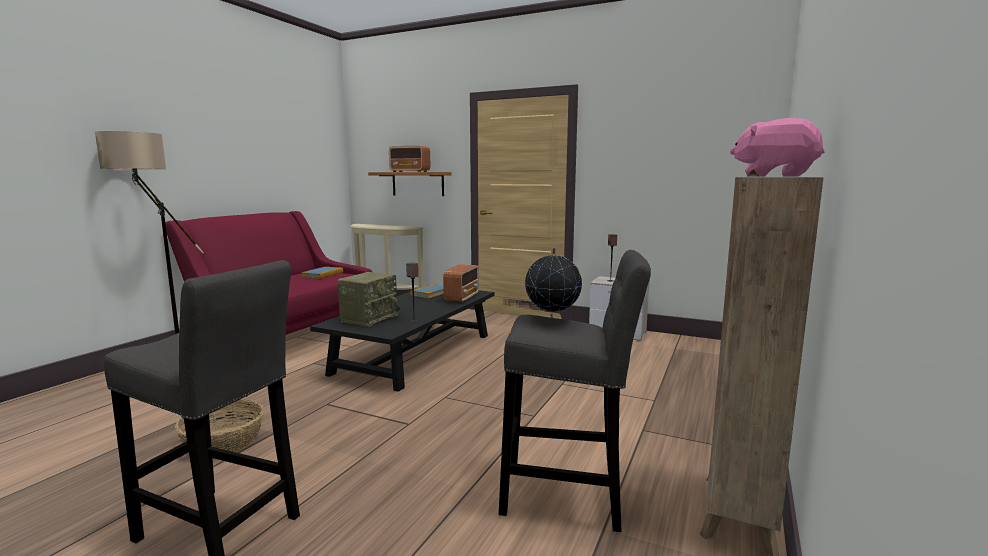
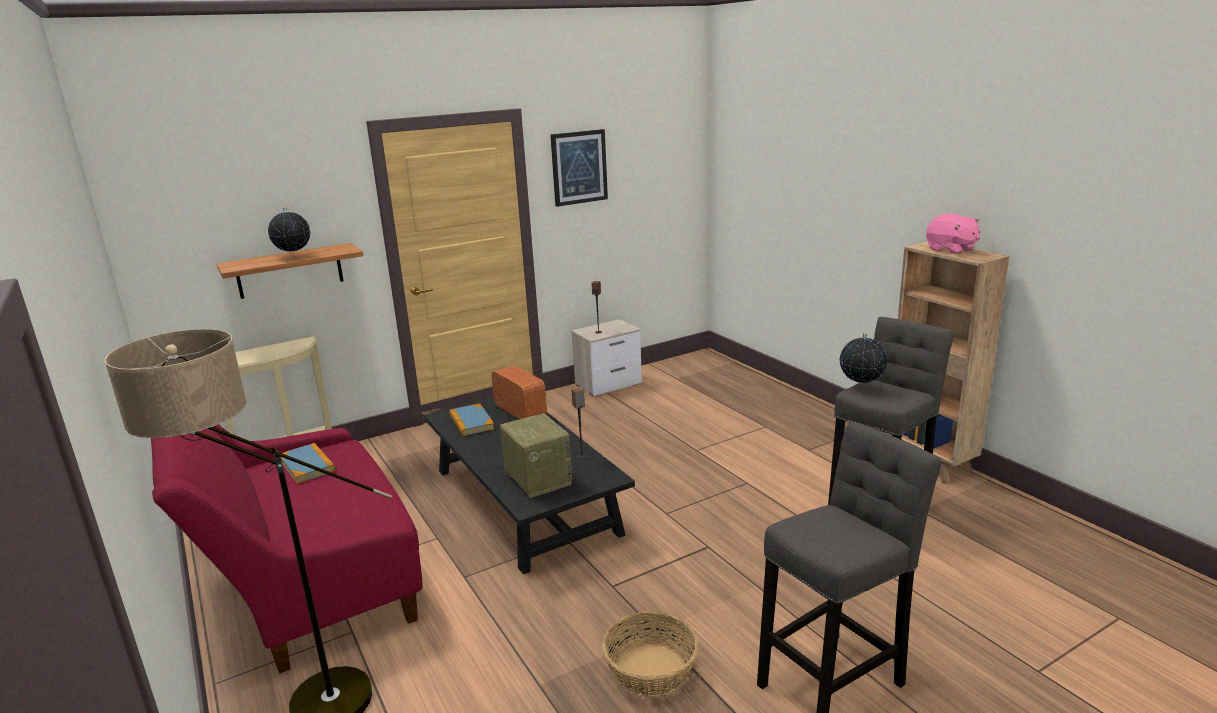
camera: 55 degrees left, 10 degrees up
radio [389,146,430,172] -> globe [268,207,310,257]
pink plush toy [730,118,824,177] -> pink plush toy turned 105 degrees counterclockwise [926,214,980,254]
none -> picture [550,129,608,207]

